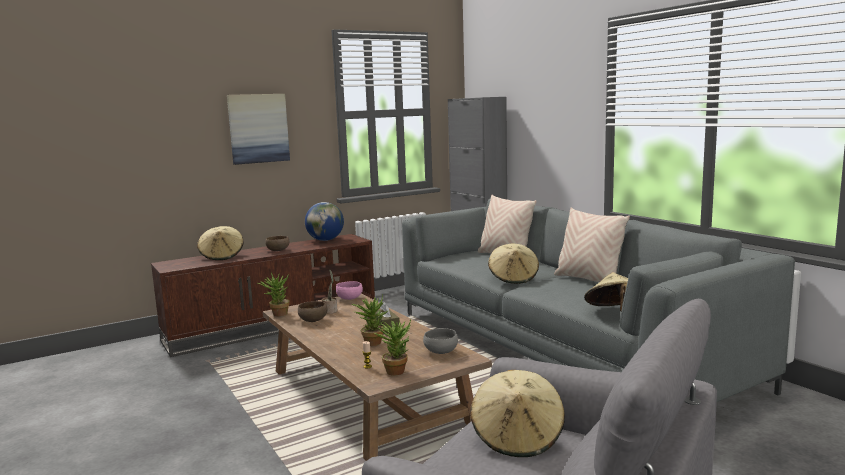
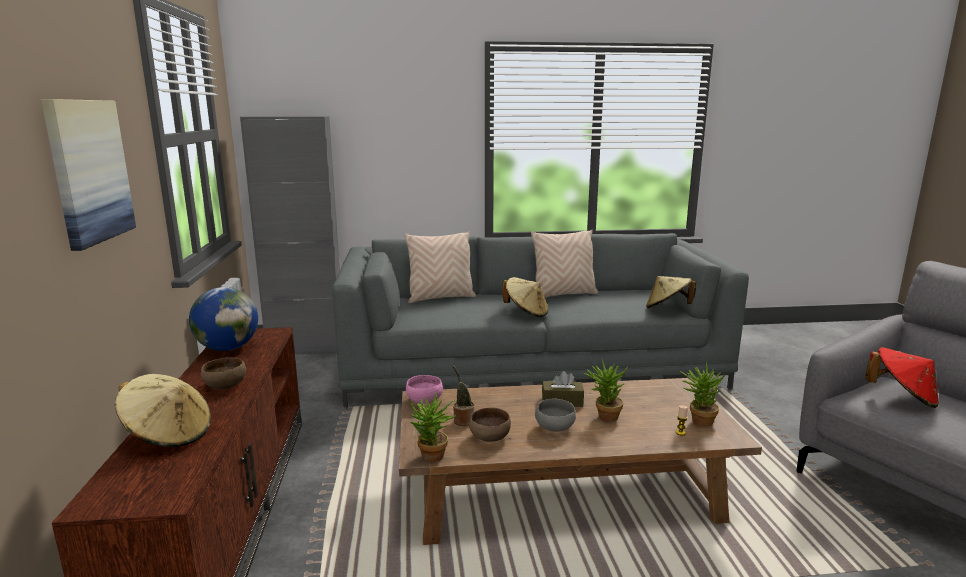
camera: 65 degrees left, 5 degrees up
grey bowl [423,328,458,354] -> grey bowl moved to [535,399,576,431]
beige hat [470,370,565,457] -> red hat [865,347,939,408]

